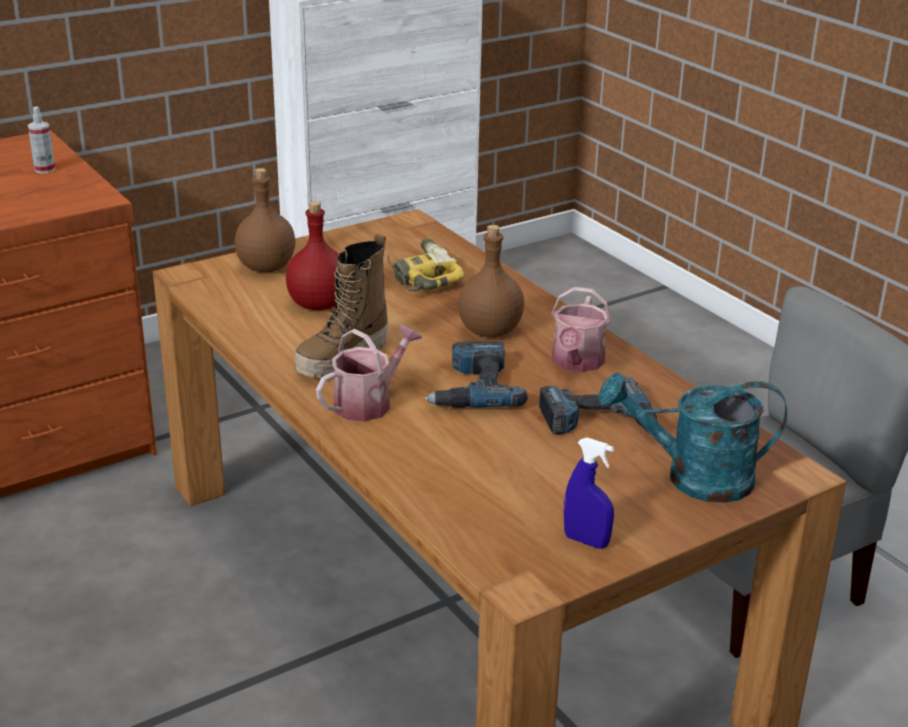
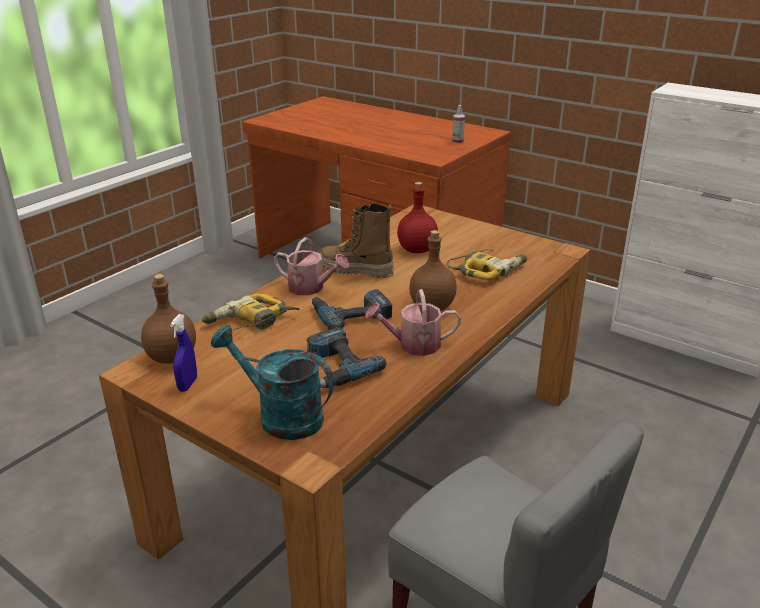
camera: 70 degrees right, 0 degrees up
brown bottle [235,168,296,272] -> brown bottle moved to [141,274,196,364]
turquoise watering can [598,373,788,503] -> turquoise watering can turned 45 degrees counterclockwise [211,325,334,440]
none -> power drill [202,294,299,330]

